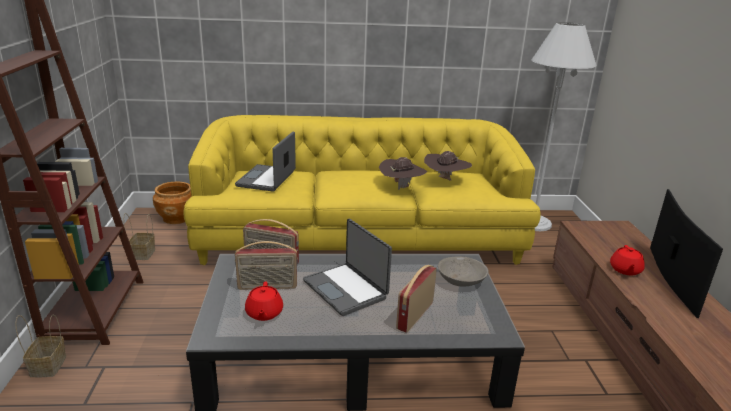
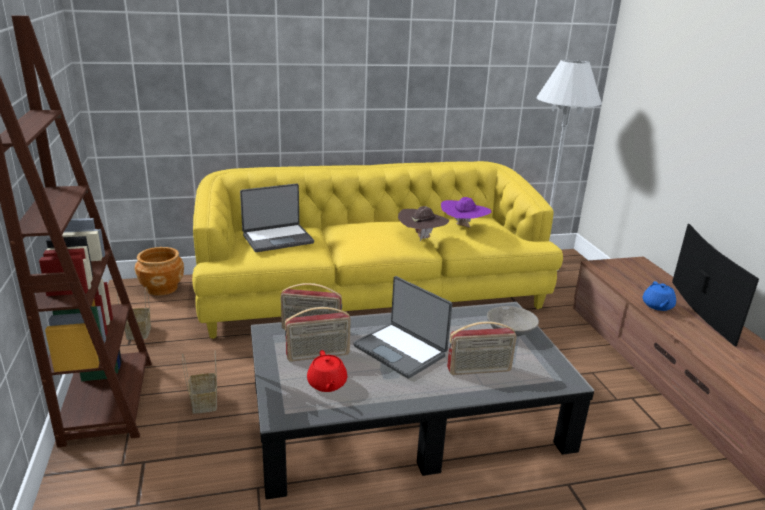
camera: 10 degrees left, 0 degrees up
basket [15,314,66,377] -> basket moved to [182,351,217,414]
laptop [235,132,296,191] -> laptop turned 120 degrees counterclockwise [240,184,314,252]
radio [396,265,437,333] -> radio turned 120 degrees counterclockwise [447,321,517,375]
brown hat [424,151,472,181] -> purple hat [441,197,492,228]
red teapot [610,245,645,275] -> blue teapot [643,281,676,311]

